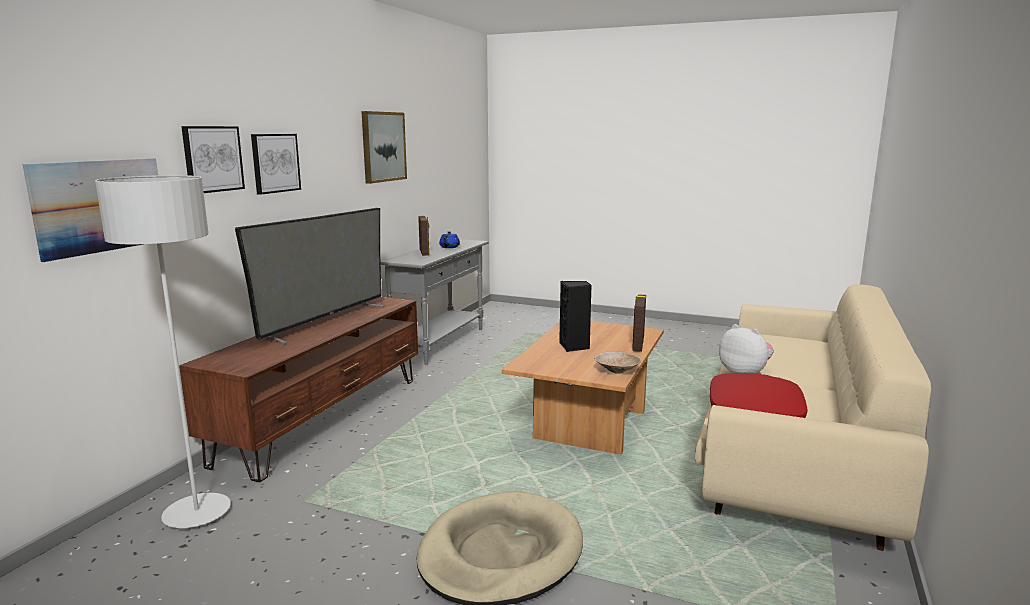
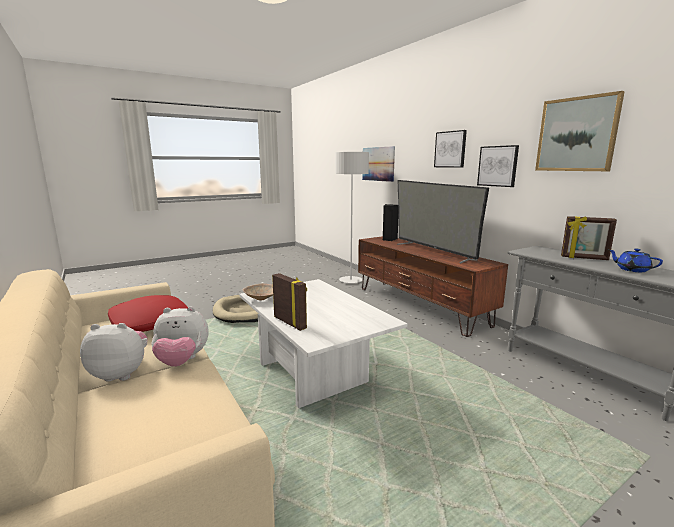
camera: 125 degrees right, 0 degrees up
picture [181,126,245,193] -> picture moved to [477,145,519,187]
brown coffee table [502,321,664,455] -> white coffee table [240,279,408,408]
black speaker [559,281,592,352] -> black speaker moved to [383,204,398,241]
none -> plush toy [80,323,147,381]

